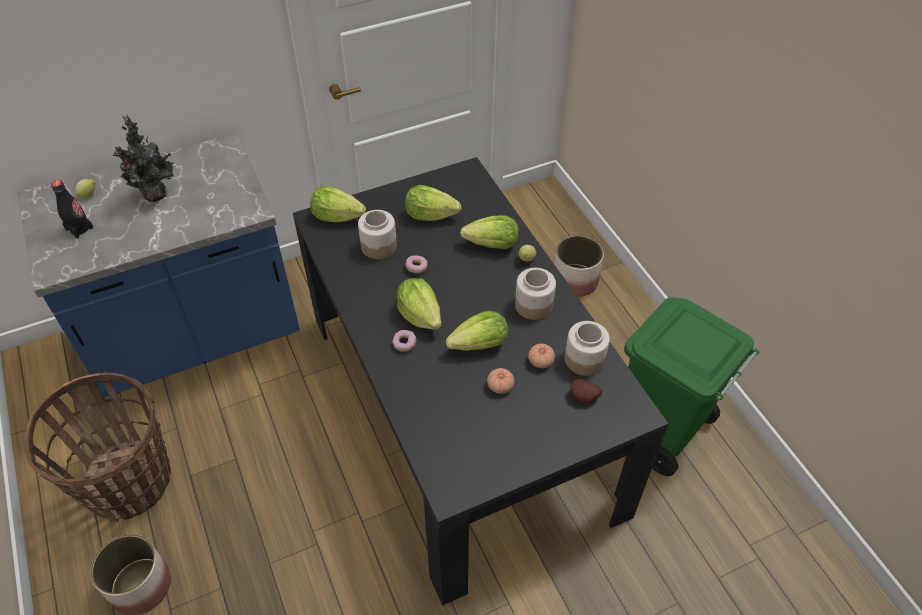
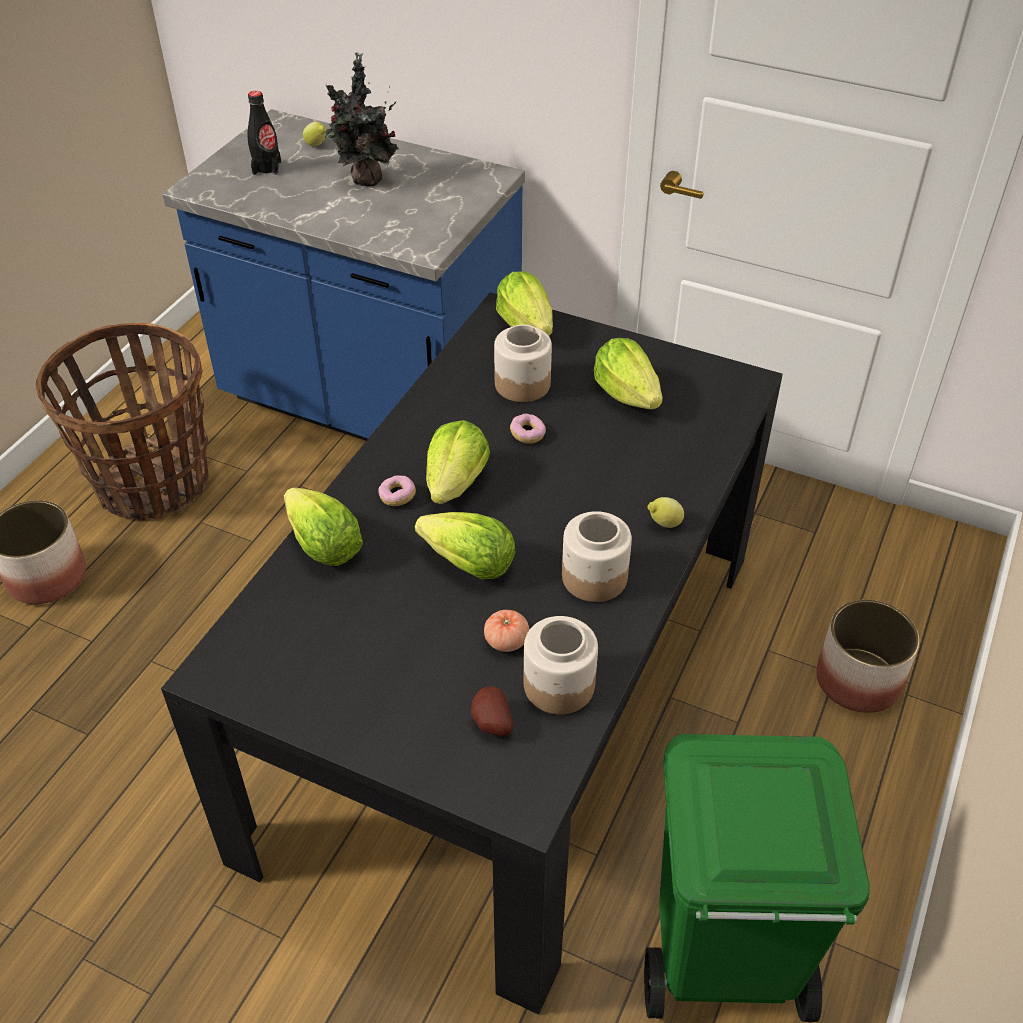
camera: 50 degrees right, 5 degrees down
lettuce [460,215,519,249] -> lettuce moved to [284,488,363,566]
tomato [487,368,515,394] -> none

